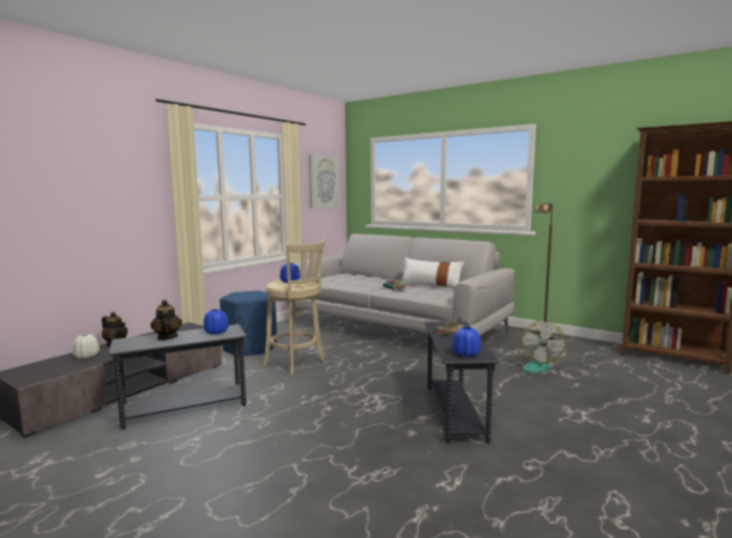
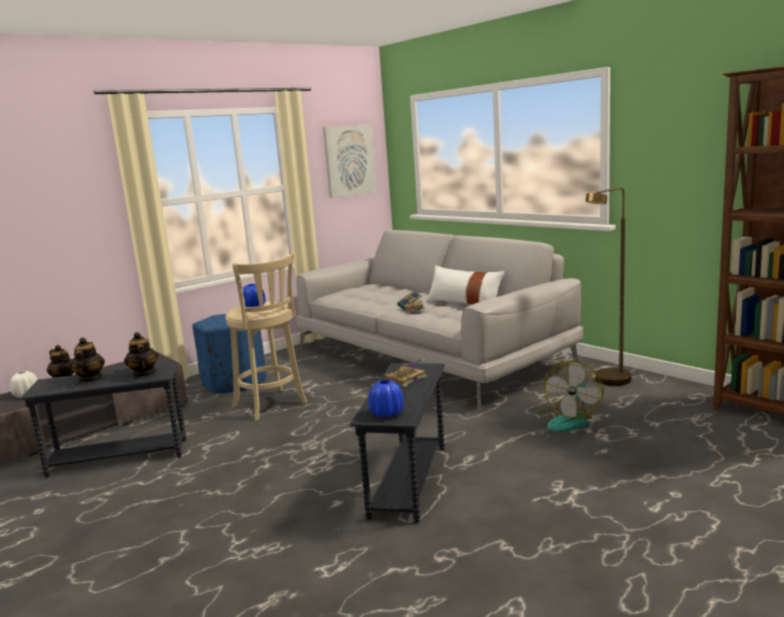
camera: 15 degrees right, 5 degrees up
blue vase [203,309,229,335] -> teapot [124,332,159,377]

